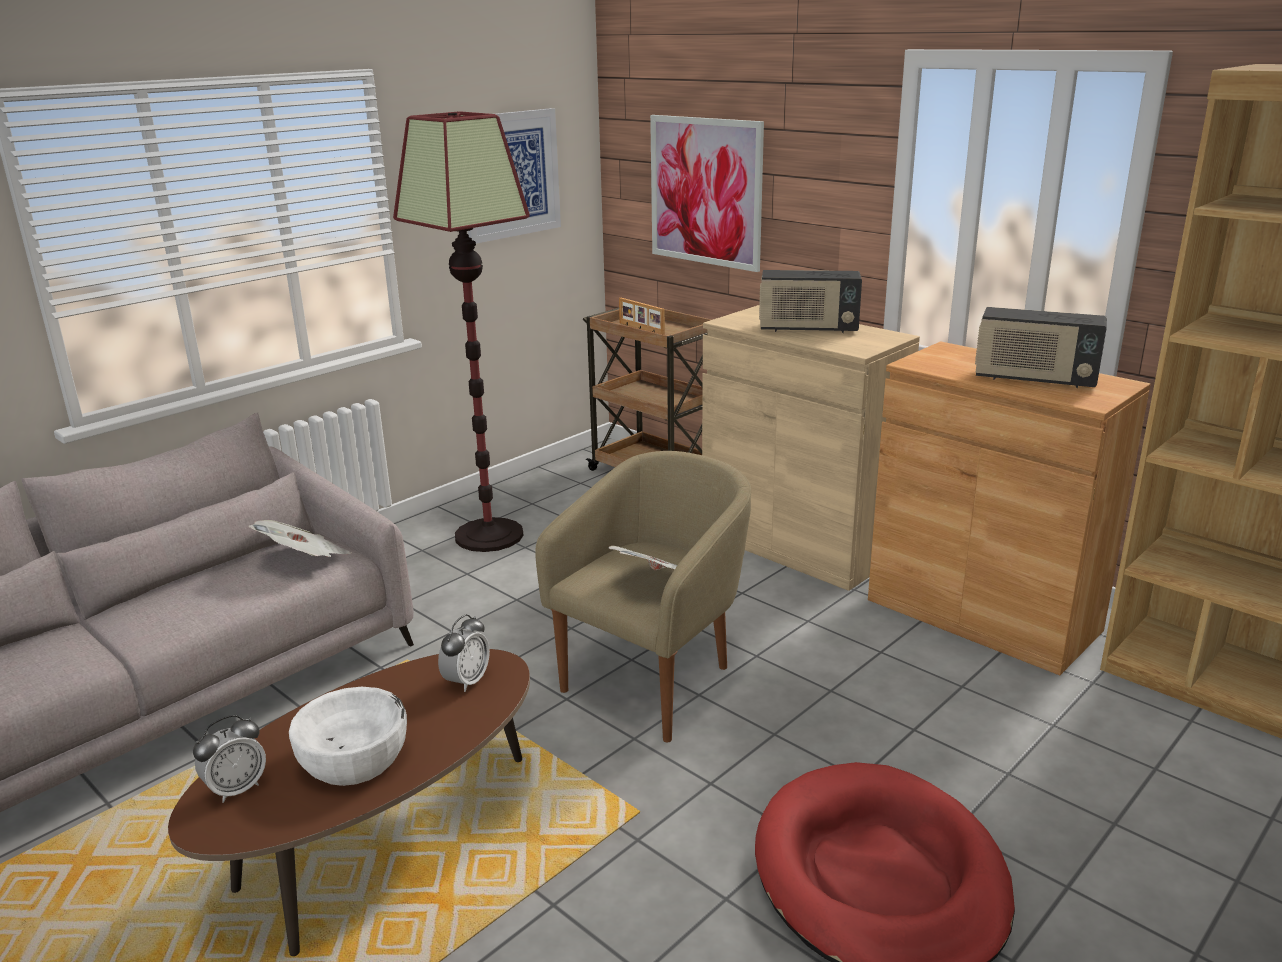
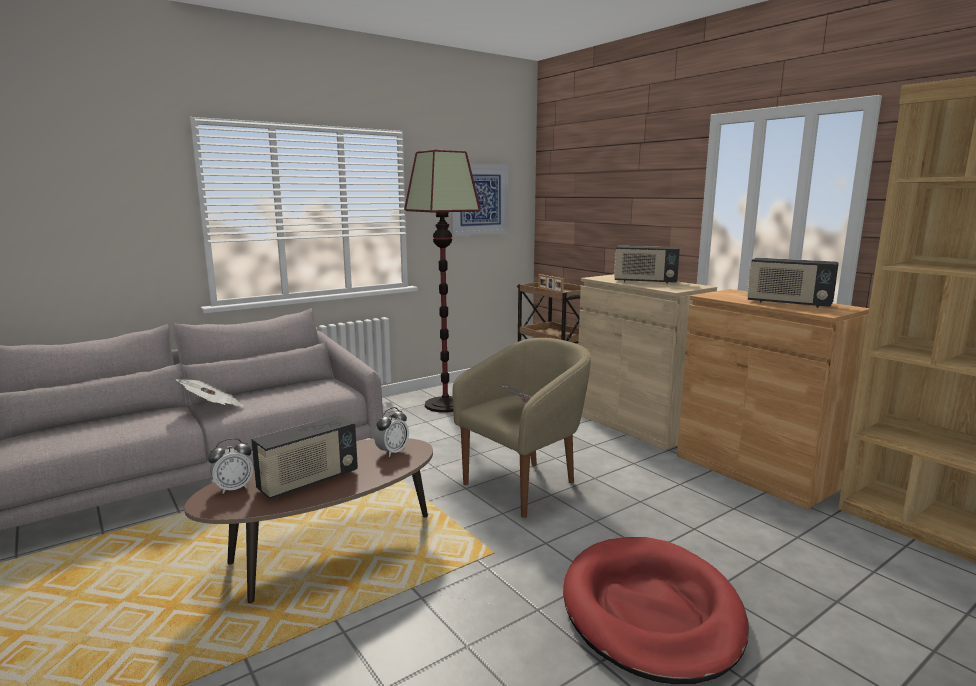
camera: 10 degrees right, 10 degrees down
newspaper [248,520,352,557] -> newspaper moved to [176,379,244,406]
white bowl [289,687,407,786] -> radio [251,415,358,499]
picture [650,115,764,272] -> none

